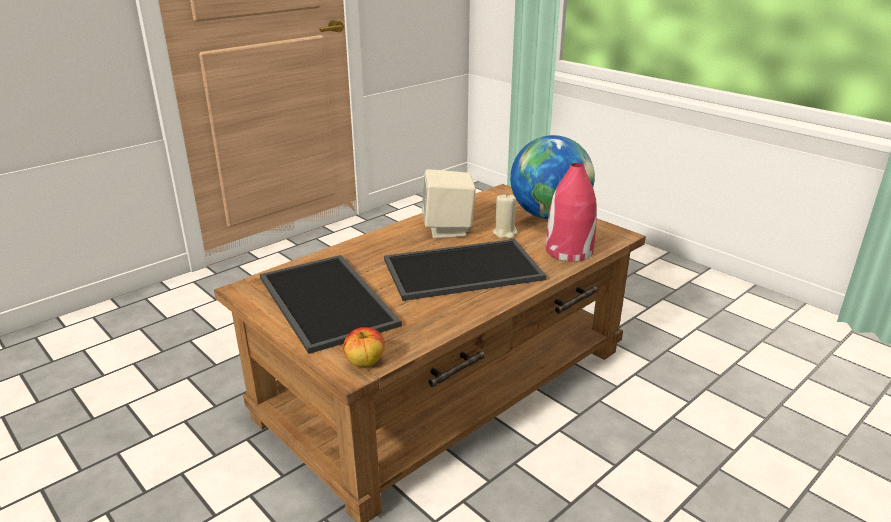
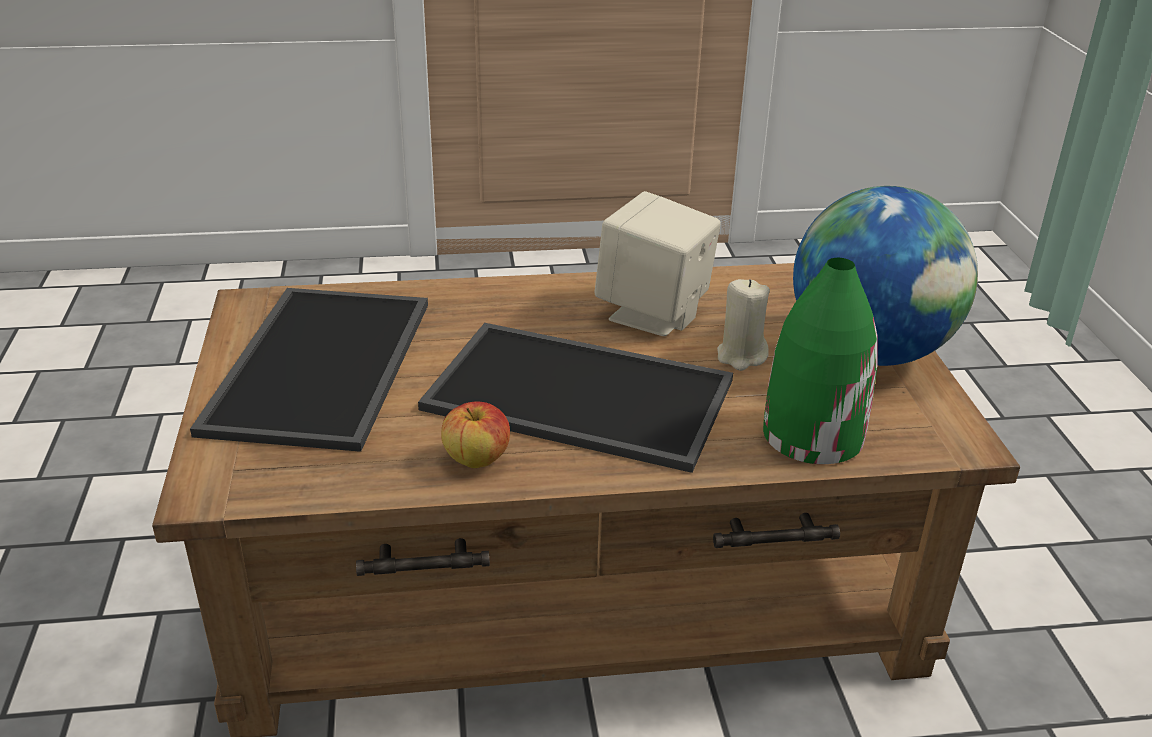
camera: 35 degrees right, 5 degrees up
apple [343,327,385,367] -> apple moved to [441,401,510,468]
red vase [546,163,597,262] -> green vase [763,258,878,464]

